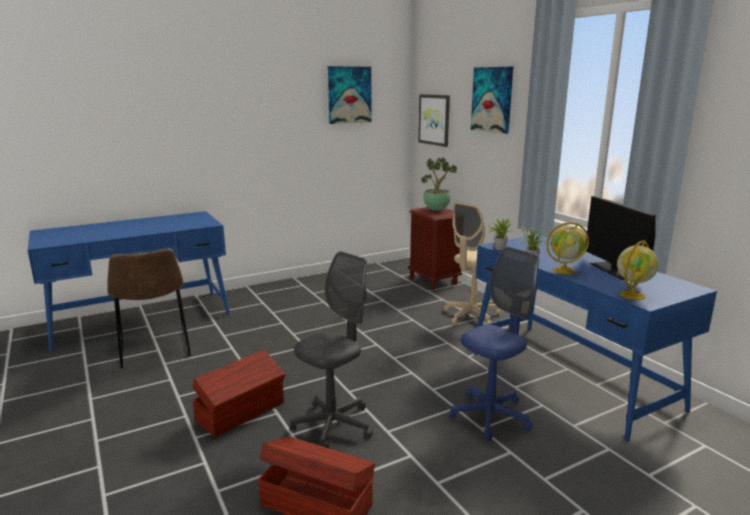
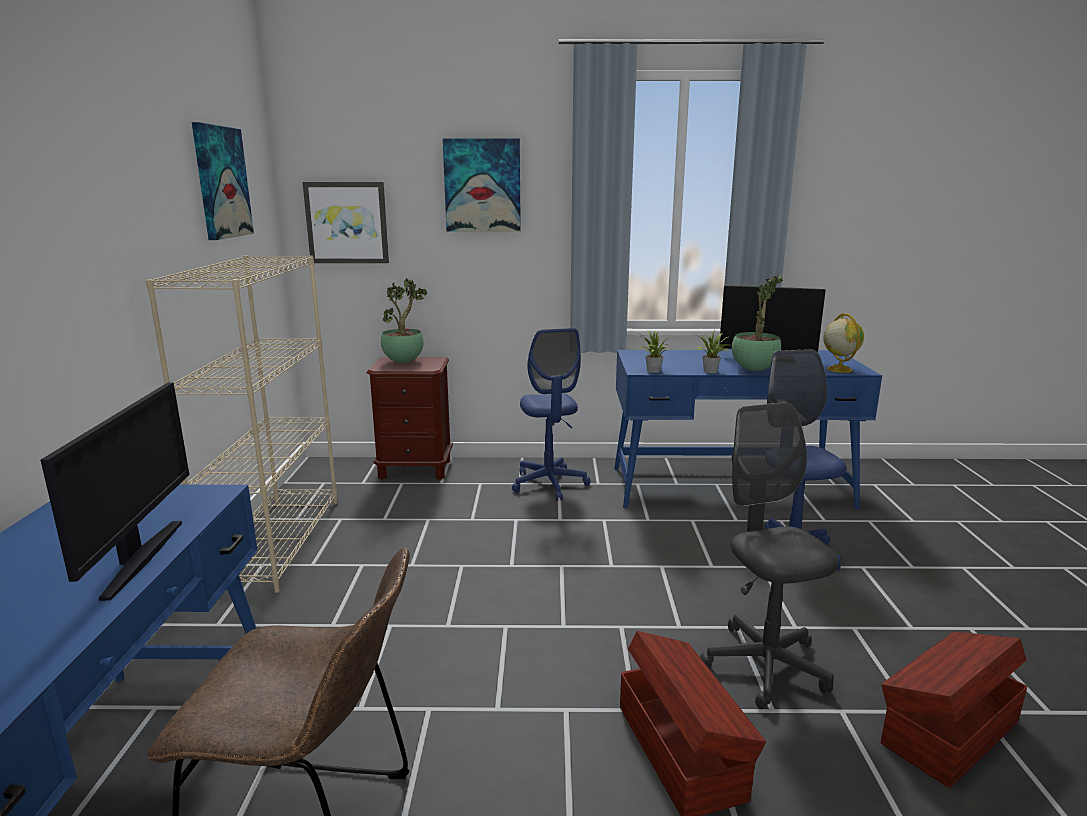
camera: 60 degrees left, 0 degrees up
beige office chair [444,202,500,325] -> blue office chair [512,328,590,501]
globe [546,222,589,275] -> potted plant [732,276,783,371]
none -> monitor [41,382,189,601]
none -> beige bookcase [146,256,338,593]

